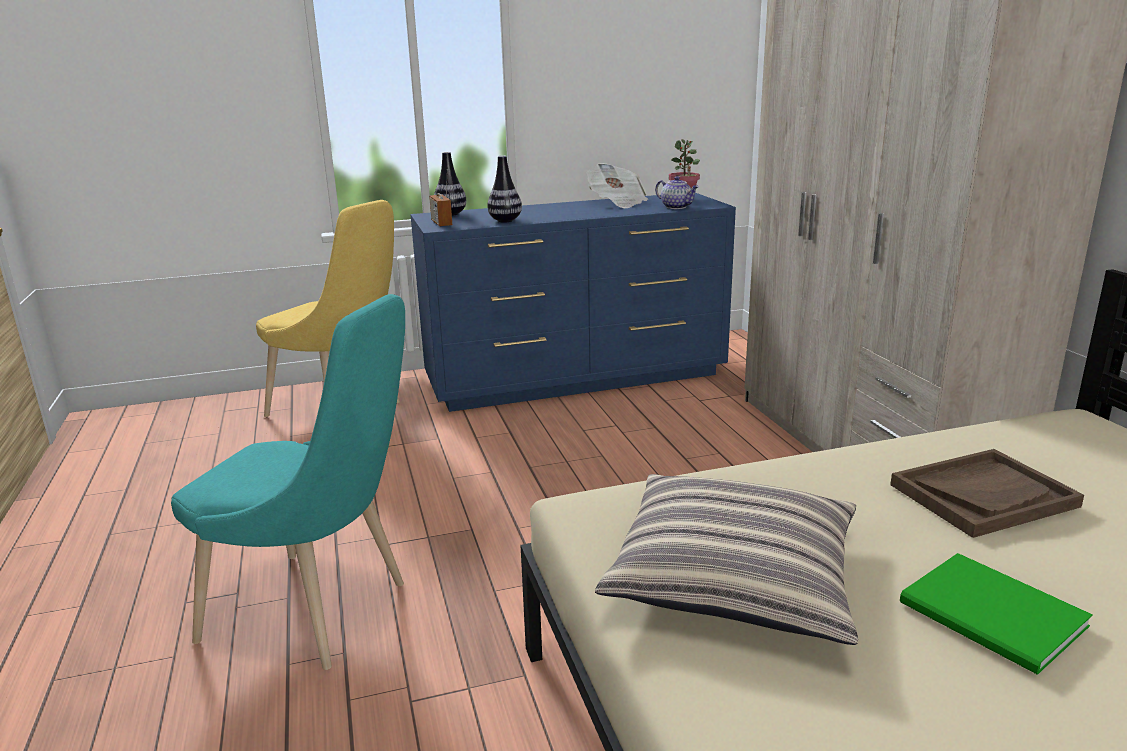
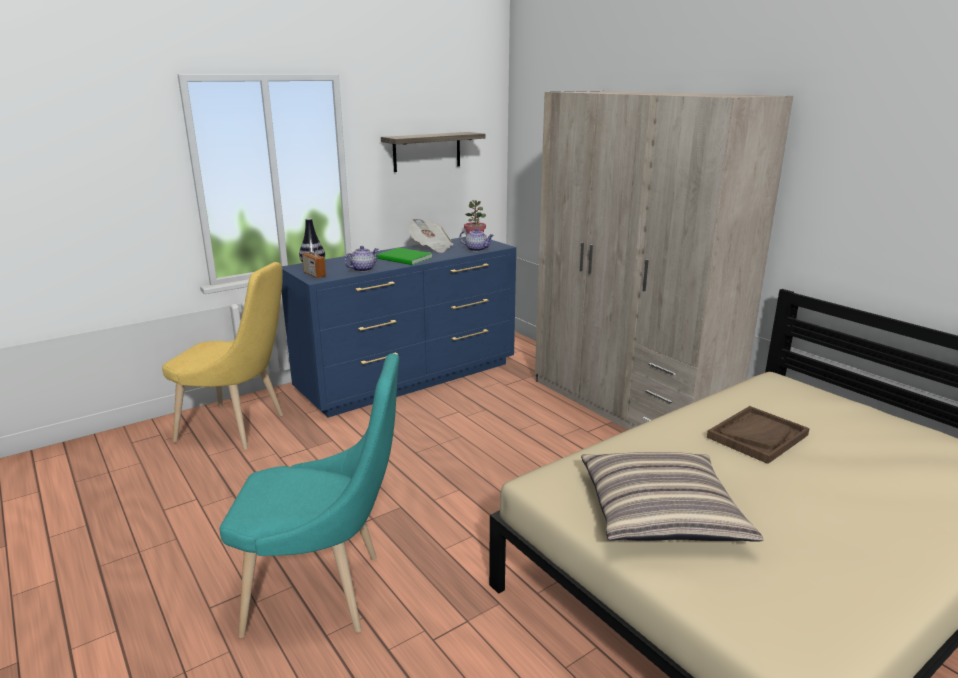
camera: 20 degrees left, 0 degrees up
vase [487,156,522,223] -> teapot [345,246,378,272]
green book [900,553,1093,675] -> green book moved to [377,248,433,265]
none -> shelf [381,132,486,172]

